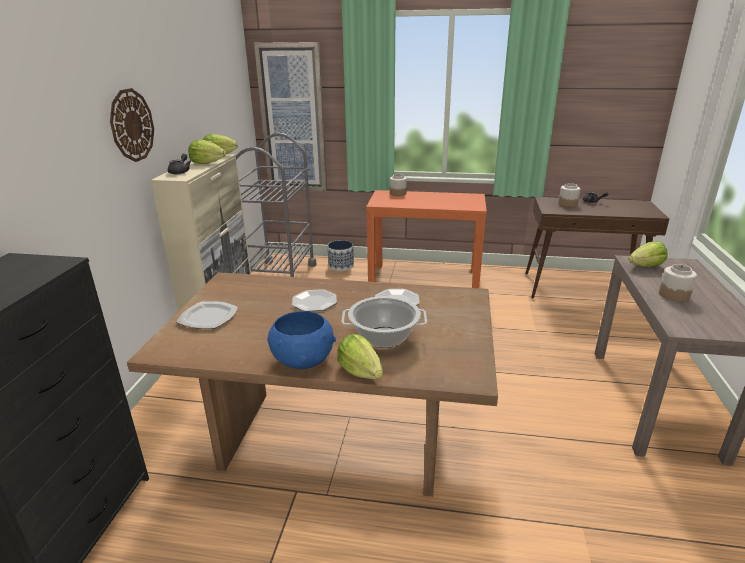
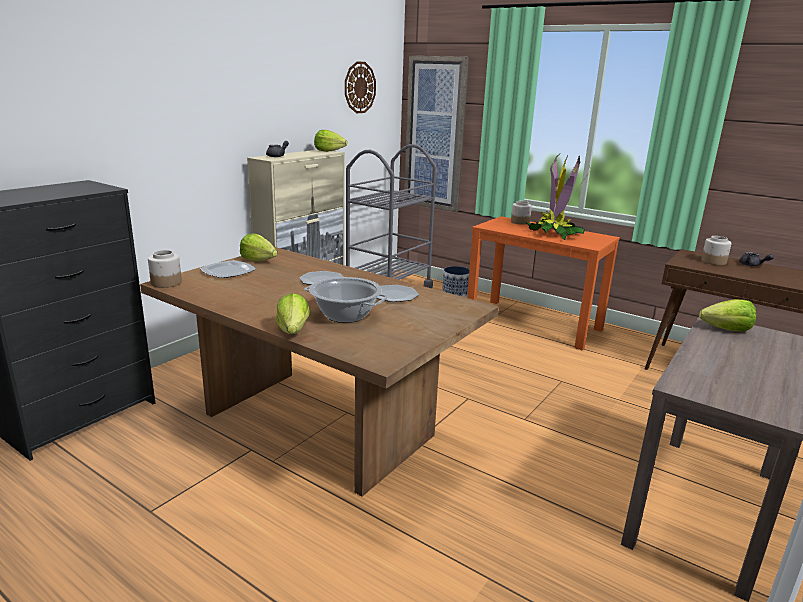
camera: 25 degrees right, 5 degrees down
wall clock [110,88,154,162] -> wall clock moved to [345,61,376,113]
lettuce [188,140,226,164] -> lettuce moved to [240,234,277,261]
blue bowl [267,311,336,369] -> none
jar [659,264,697,302] -> jar moved to [148,250,182,288]
none -> potted plant [526,154,591,240]

